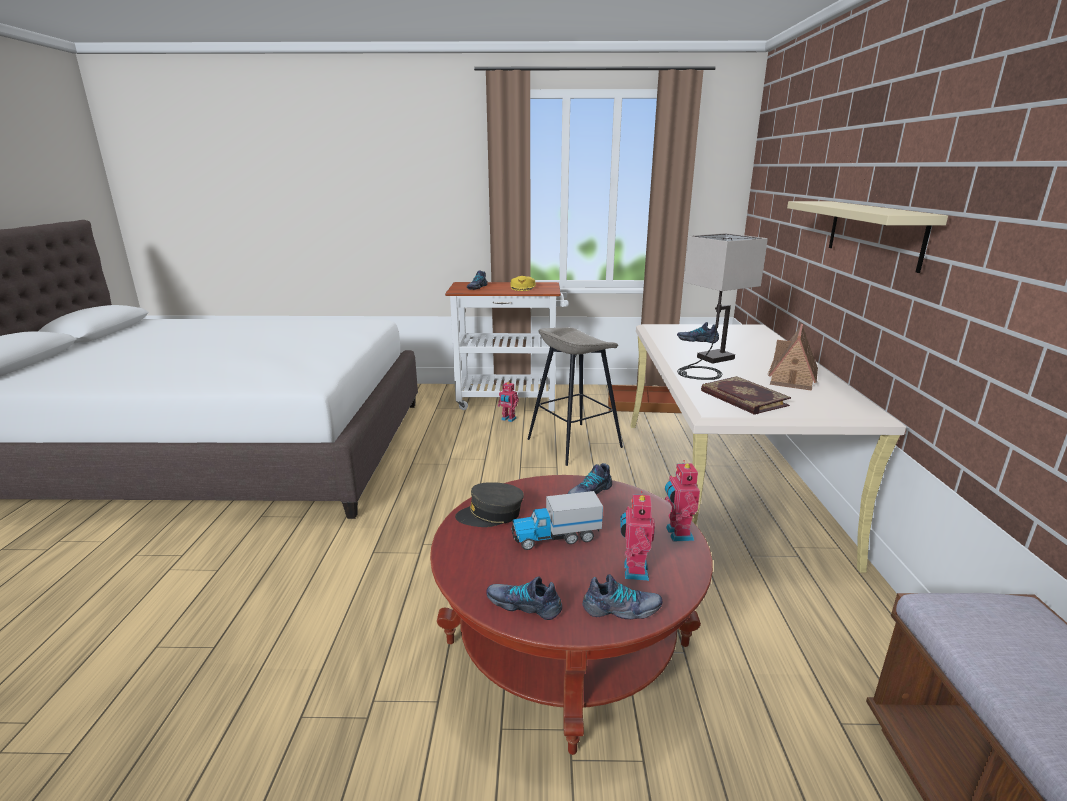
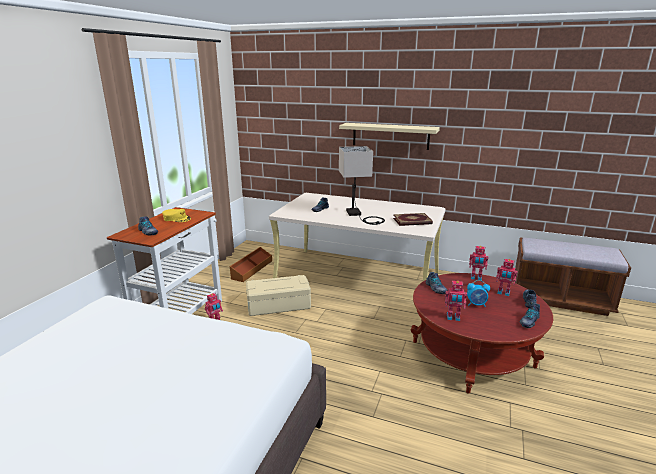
camera: 70 degrees left, 0 degrees up
grey cap [455,482,524,527] -> toy robot [445,281,467,321]
toy truck [511,491,603,550] -> alarm clock [467,280,490,307]
grey stool [527,327,623,466] -> beige storage box [246,275,311,316]
toy house [767,324,818,390] -> none

